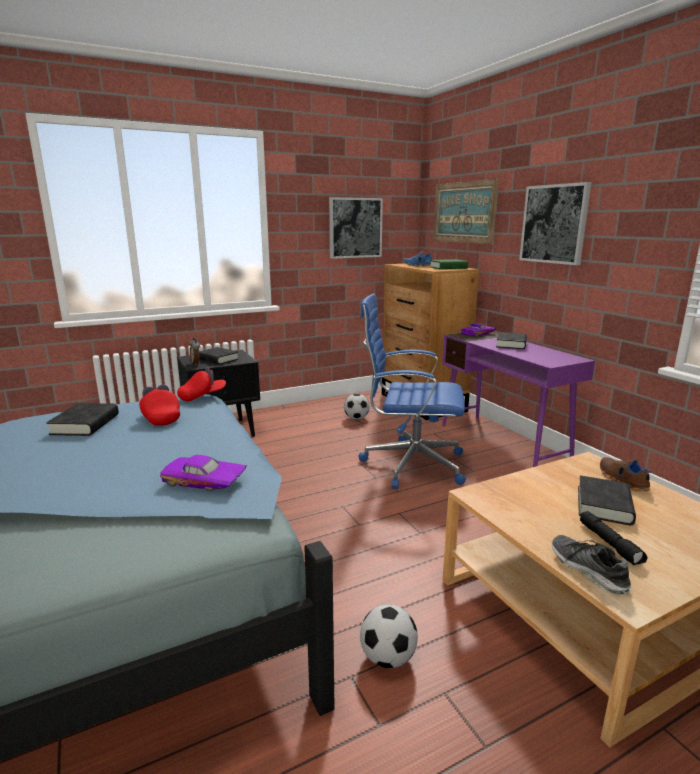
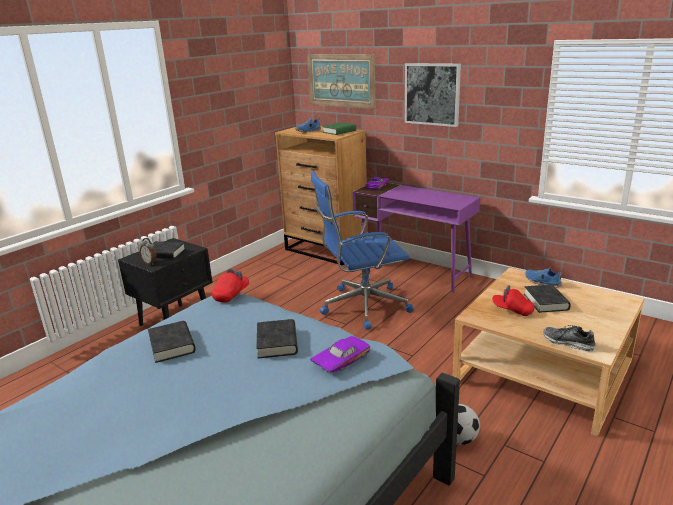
camera: 25 degrees left, 5 degrees up
red cap [139,384,180,425] -> red cap moved to [492,285,534,316]
purple toy car [160,455,247,491] -> purple toy car turned 150 degrees clockwise [310,336,370,373]
picture [329,197,383,259] -> none
football [344,394,370,419] -> none
black book [496,332,527,349] -> black book moved to [256,319,298,359]
black flashlight [580,511,647,565] -> none
brown shoe [600,457,651,492] -> blue shoe [525,268,562,288]

